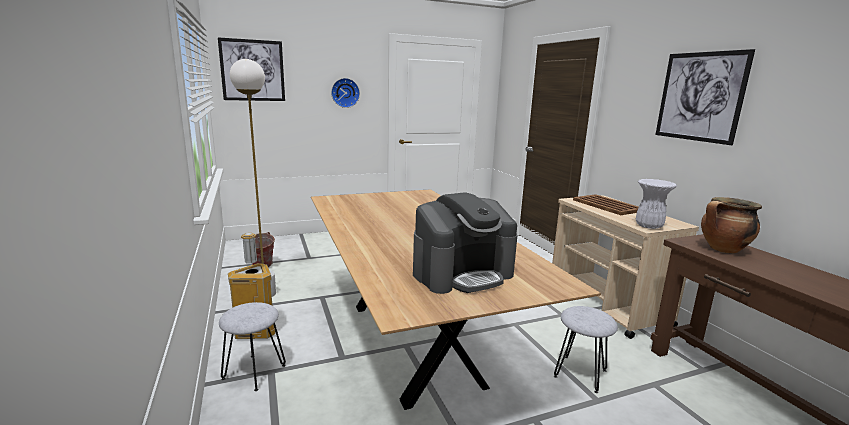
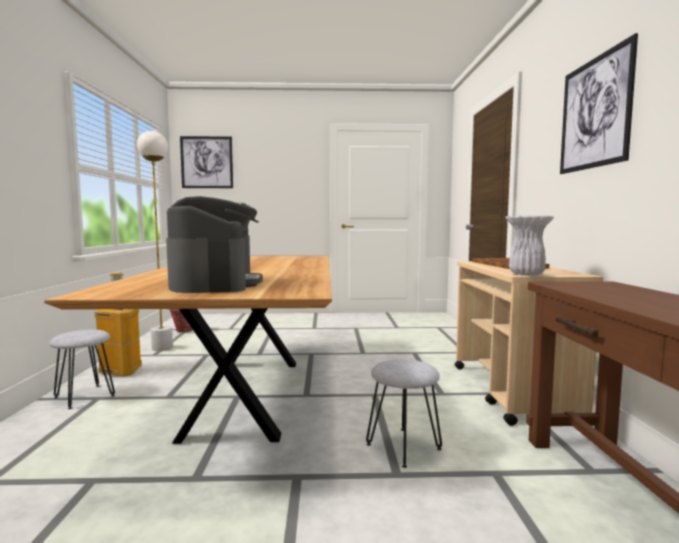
camera: 20 degrees right, 10 degrees down
wall clock [331,78,360,108] -> none
coffee machine [413,192,518,294] -> coffee machine turned 90 degrees counterclockwise [166,196,263,293]
cooking pot [701,197,762,254] -> none

